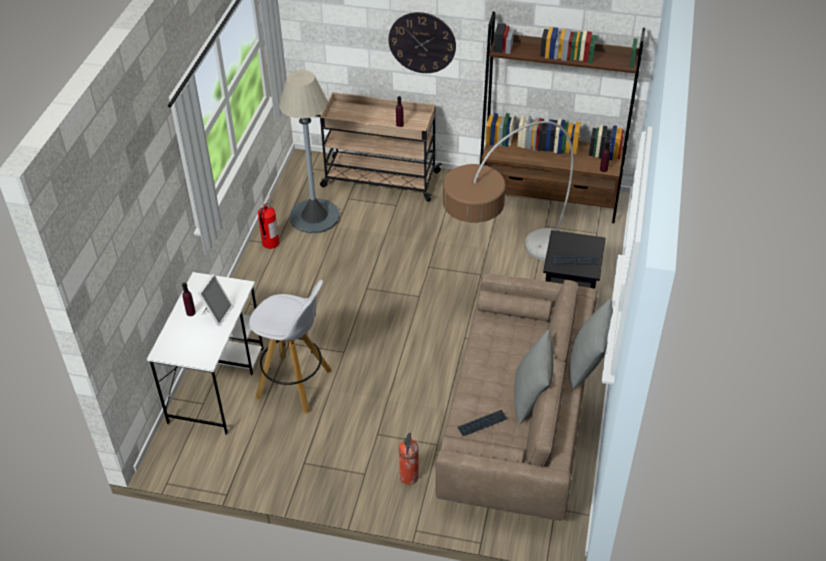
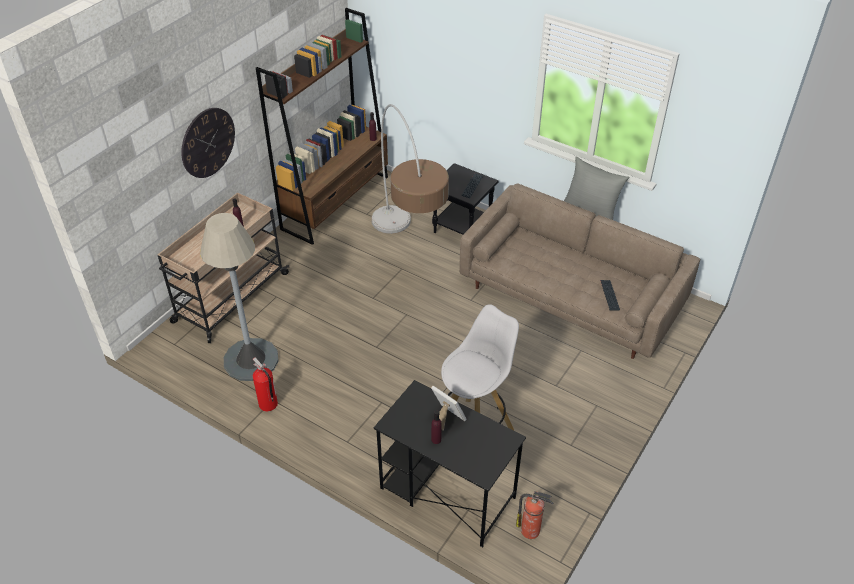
camera: 70 degrees left, 0 degrees up
white desk [147,272,264,435] -> black desk [374,380,526,548]
fire extinguisher [399,433,419,485] -> fire extinguisher moved to [516,491,554,539]
grey pillow [514,330,553,426] -> none

